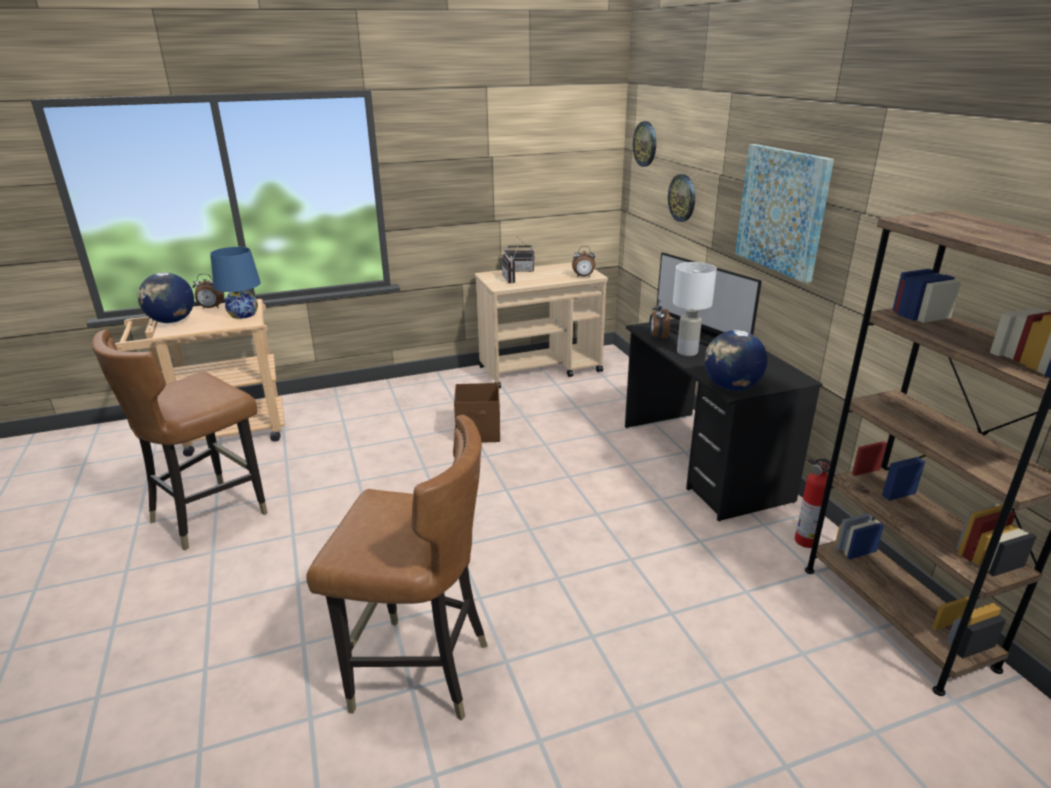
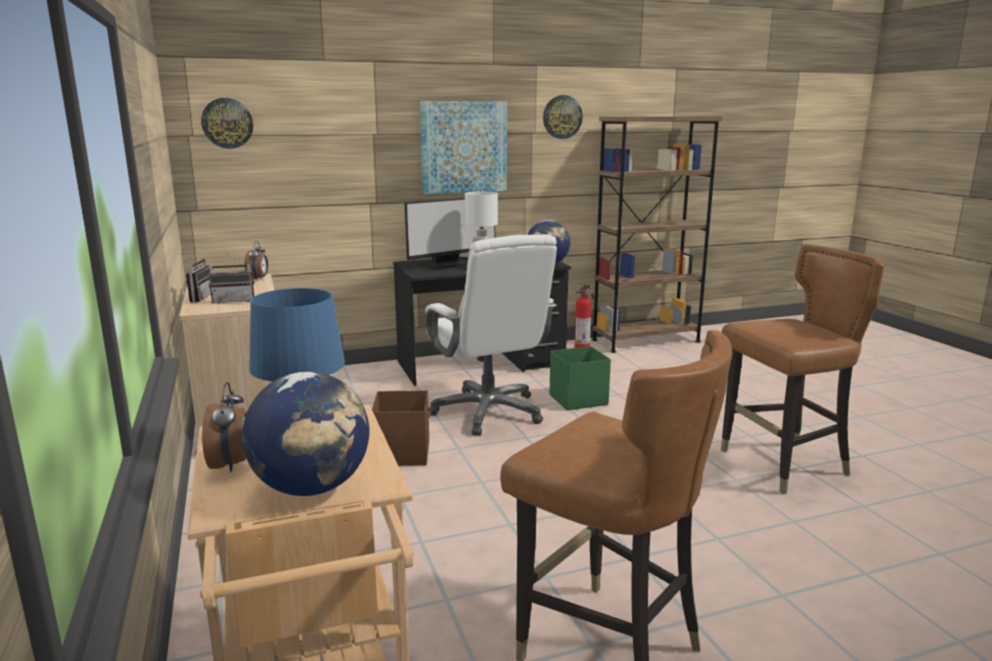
camera: 90 degrees left, 10 degrees down
brown chair [307,415,488,721] -> brown chair turned 60 degrees clockwise [721,244,885,494]
alarm clock [649,300,670,340] -> none
wall clock [668,174,695,222] -> wall clock moved to [543,95,583,139]
none -> white office chair [425,235,557,436]
none -> green storage box [550,346,611,410]

